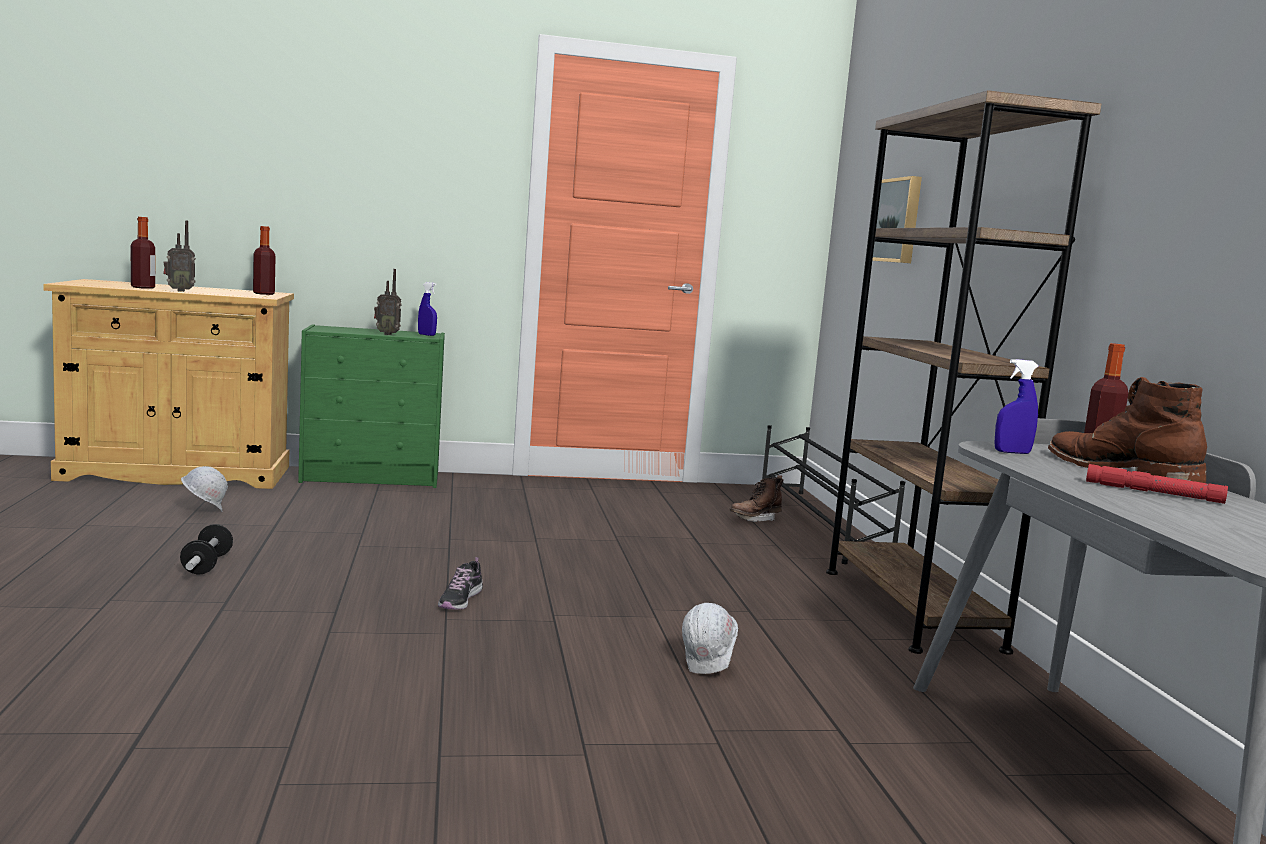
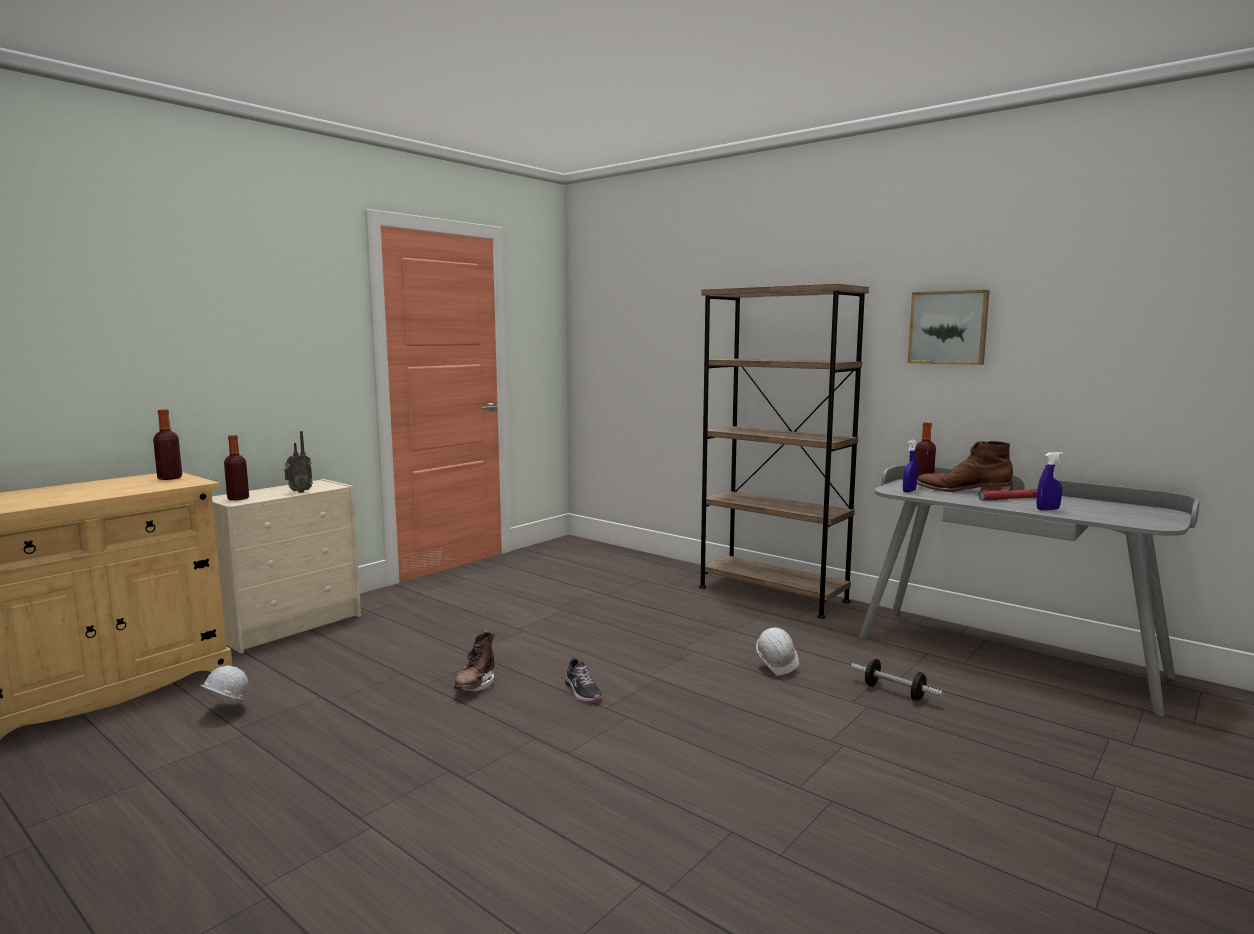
camera: 40 degrees left, 0 degrees up
bottle [131,217,155,289] -> bottle moved to [224,435,249,500]
radio [163,220,196,292] -> none
dumbbell [180,524,233,575] -> dumbbell moved to [851,659,943,701]
green dresser [298,324,445,488] -> beige dresser [212,479,361,653]
blue spray bottle [418,282,437,336] -> blue spray bottle moved to [1037,452,1063,510]
brown boot [730,475,784,522] -> brown boot moved to [453,629,495,692]
black shoe rack [762,425,905,564] -> none
picture [872,176,922,263] -> picture moved to [908,290,990,365]

